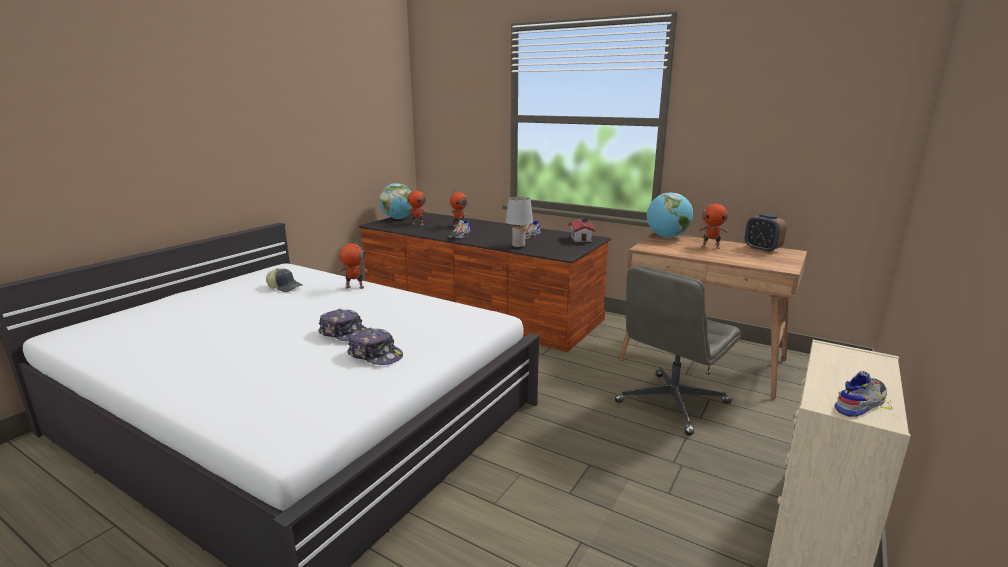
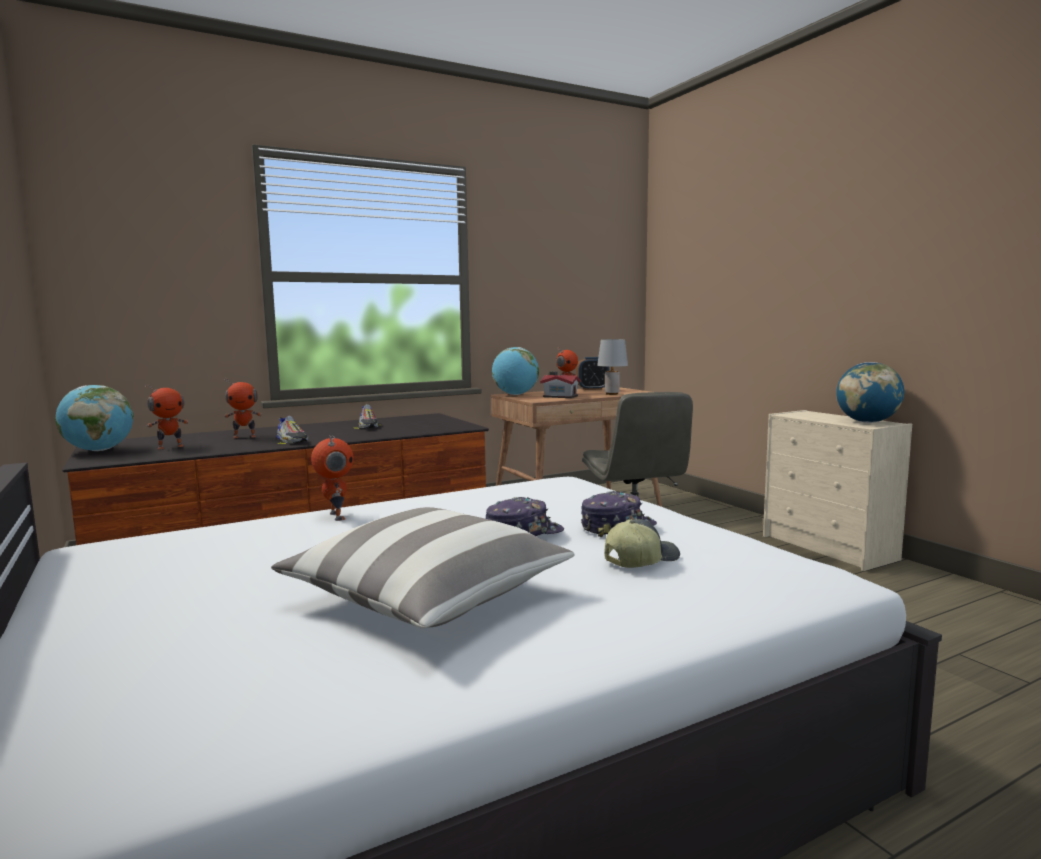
camera: 60 degrees left, 10 degrees down
cap [266,268,303,292] -> cap moved to [605,519,680,568]
toy robot [339,241,368,289] -> toy robot turned 120 degrees clockwise [311,436,354,521]
grey table lamp [506,197,533,248] -> grey table lamp moved to [597,339,628,395]
toy house [568,217,595,243] -> toy house moved to [540,371,581,398]
shoe [834,371,893,417] -> globe [836,362,904,423]
none -> pillow [271,507,574,629]

